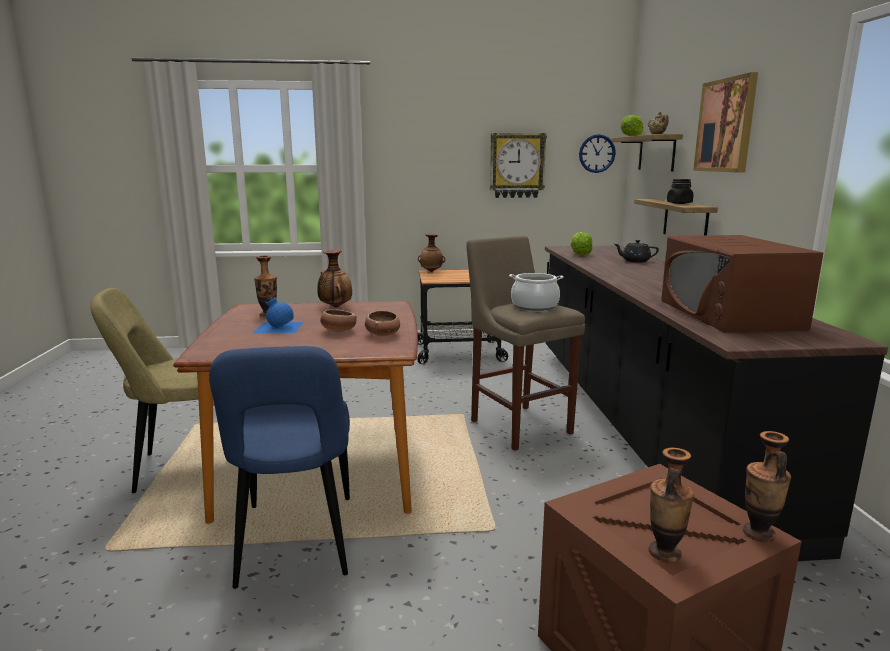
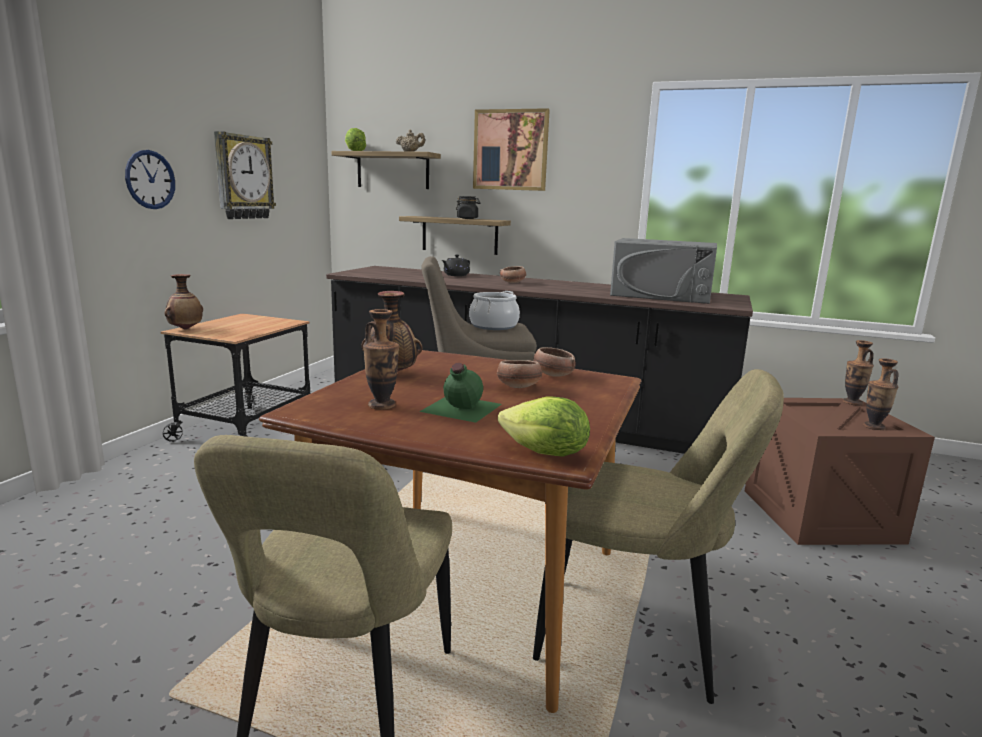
camera: 65 degrees left, 0 degrees up
blue chair [209,346,350,589] -> beige chair [533,369,784,704]
blue bottle [253,296,303,333] -> green bottle [419,363,502,423]
lettuce [570,232,593,255] -> lettuce moved to [498,396,590,457]
wall clock [579,134,616,173] -> wall clock moved to [125,150,175,209]
brown microwave [661,235,823,333] -> grey microwave [610,238,717,304]
none -> bowl [500,266,526,283]

